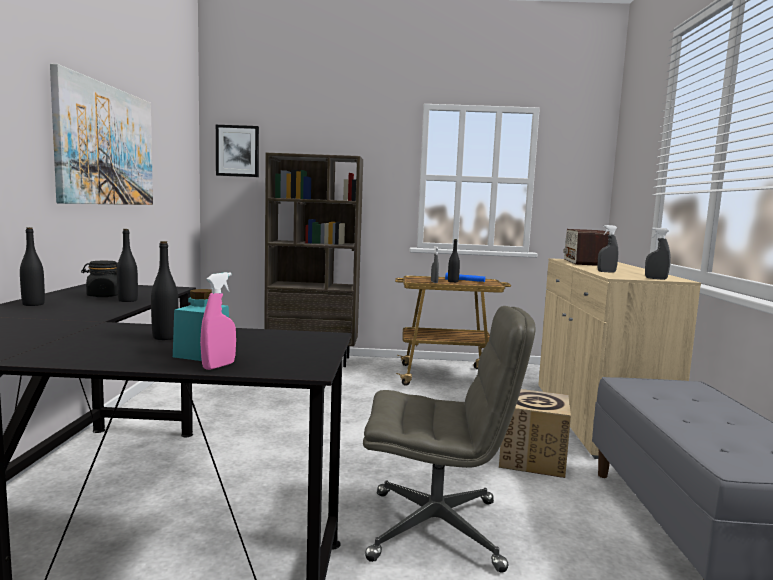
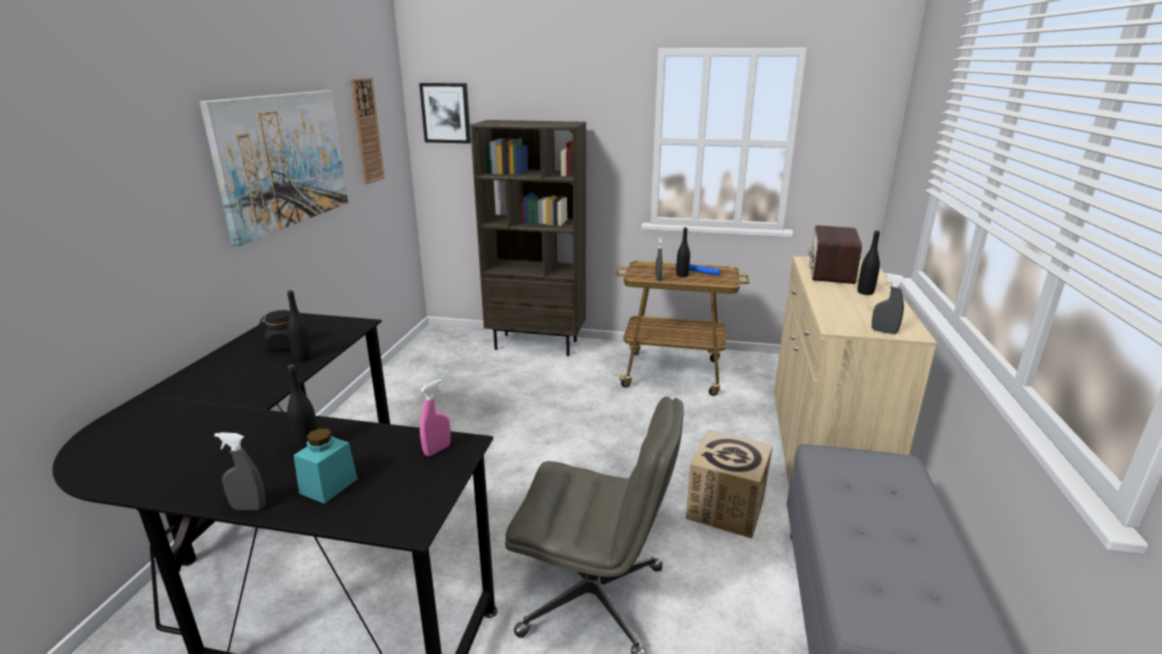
camera: 10 degrees right, 15 degrees up
black bottle [20,227,45,306] -> black bottle moved to [858,230,880,295]
pink spray bottle [200,272,236,370] -> pink spray bottle moved to [420,379,451,456]
grey spray bottle [598,225,619,272] -> grey spray bottle moved to [214,432,266,510]
none -> wall clock [350,78,385,185]

